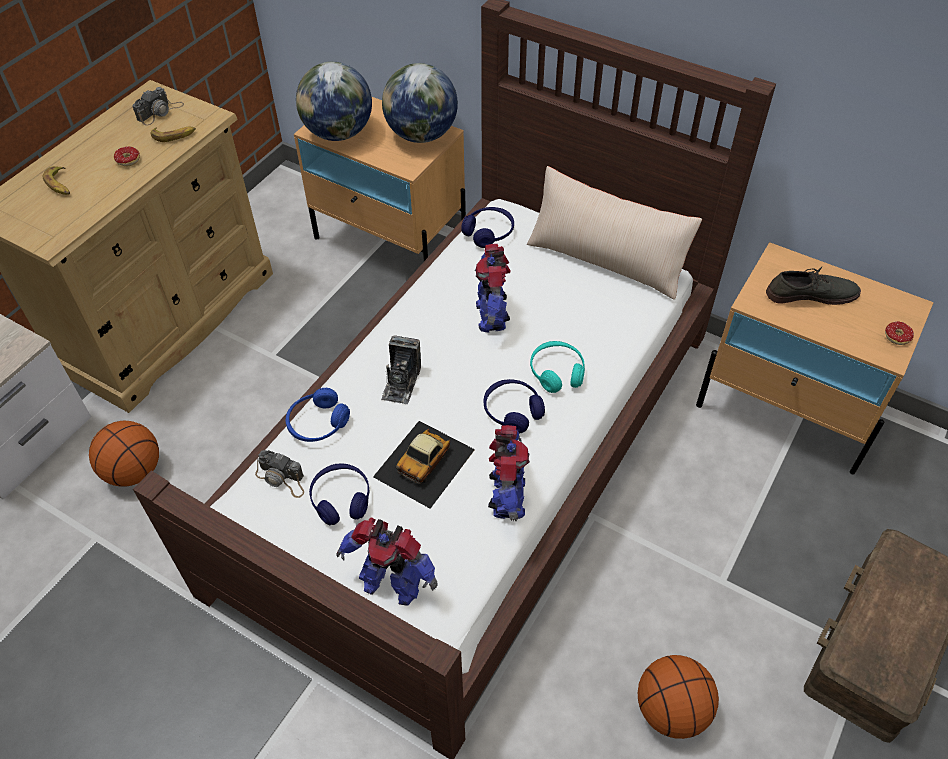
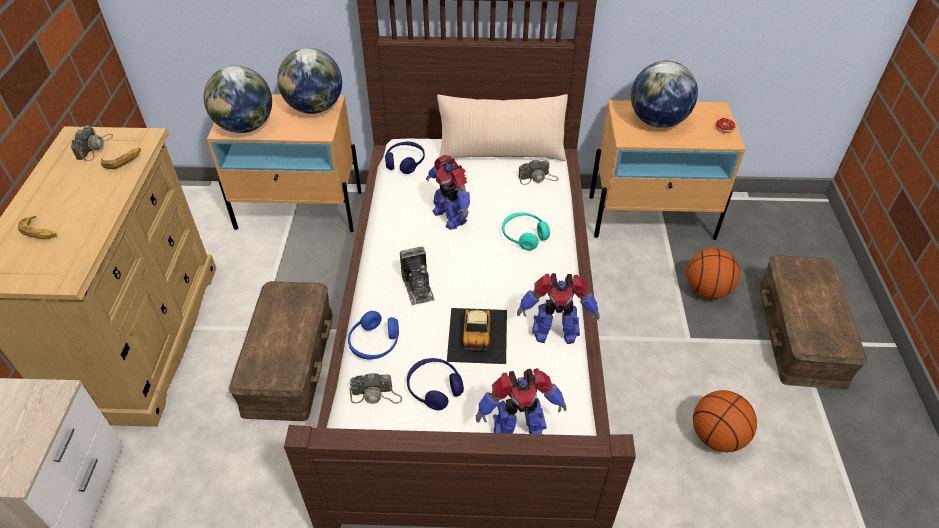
camera: 30 degrees left, 5 degrees down
basketball [89,421,159,487] -> basketball moved to [686,248,740,299]
donut [114,146,140,166] -> none
blue headphones [484,379,545,434] -> none
toy robot [488,425,530,521] -> toy robot turned 120 degrees clockwise [517,273,600,344]
grey shoe [766,266,861,305] -> globe [631,61,698,128]
none -> brown storage box [229,281,333,421]
none -> camera [518,159,558,185]

